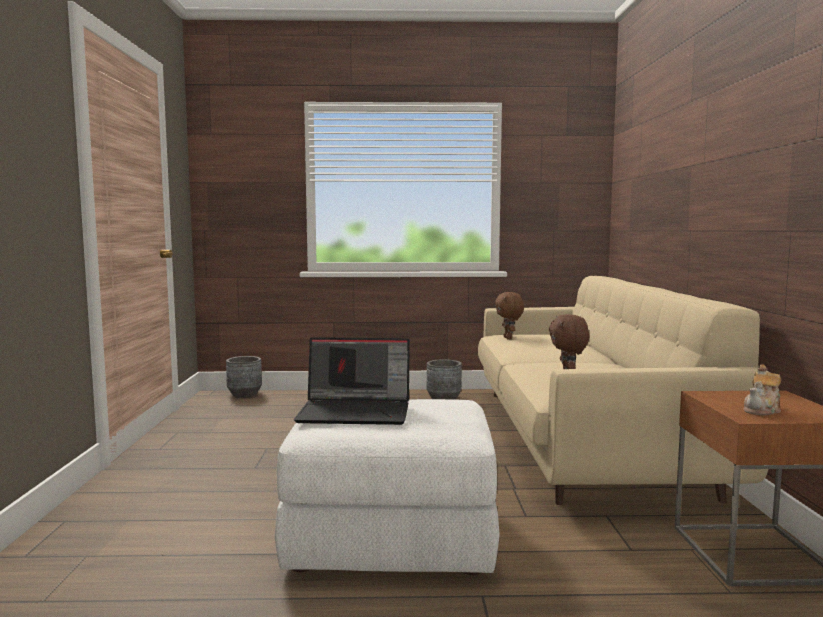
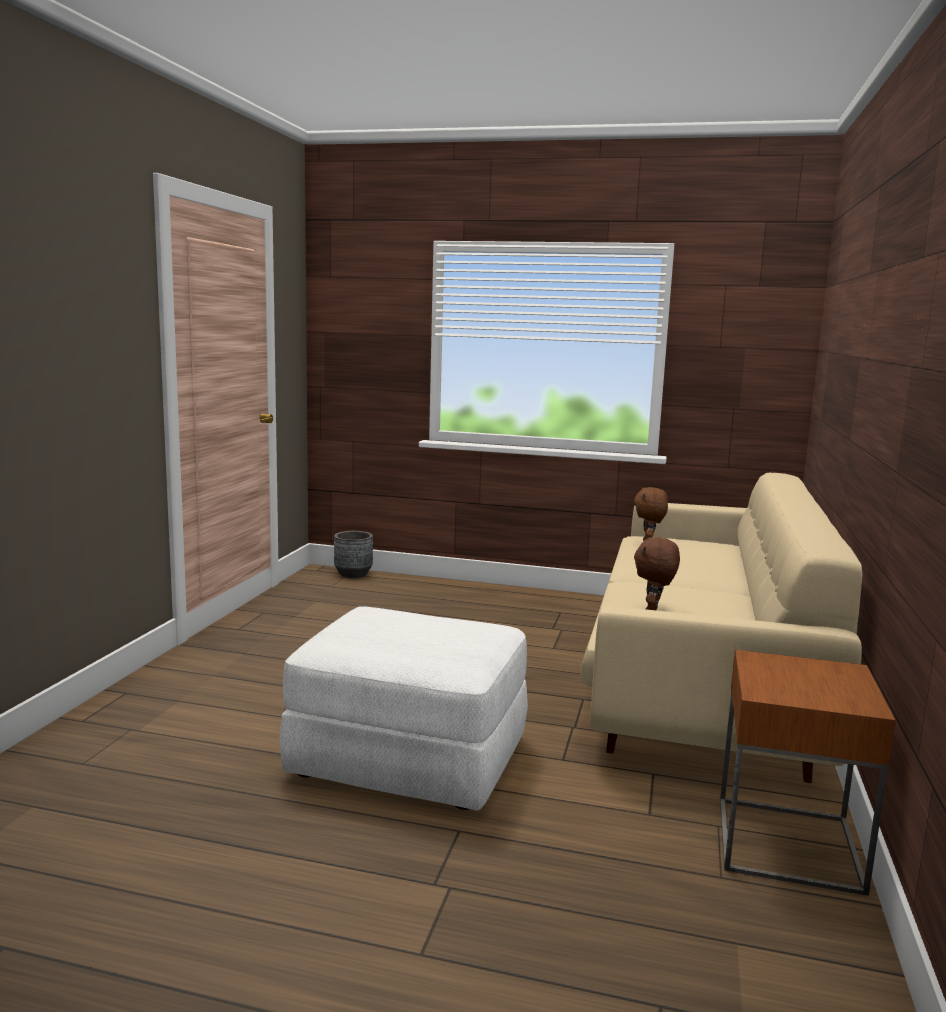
camera: 15 degrees right, 5 degrees up
laptop [294,337,410,425] -> none
grey planter [427,359,462,400] -> none
teapot [744,365,781,415] -> none

